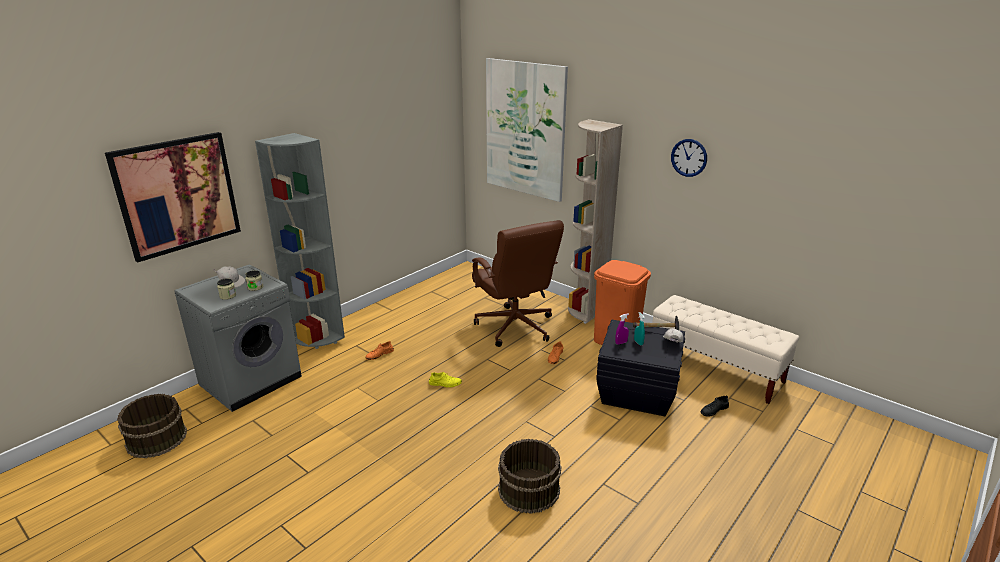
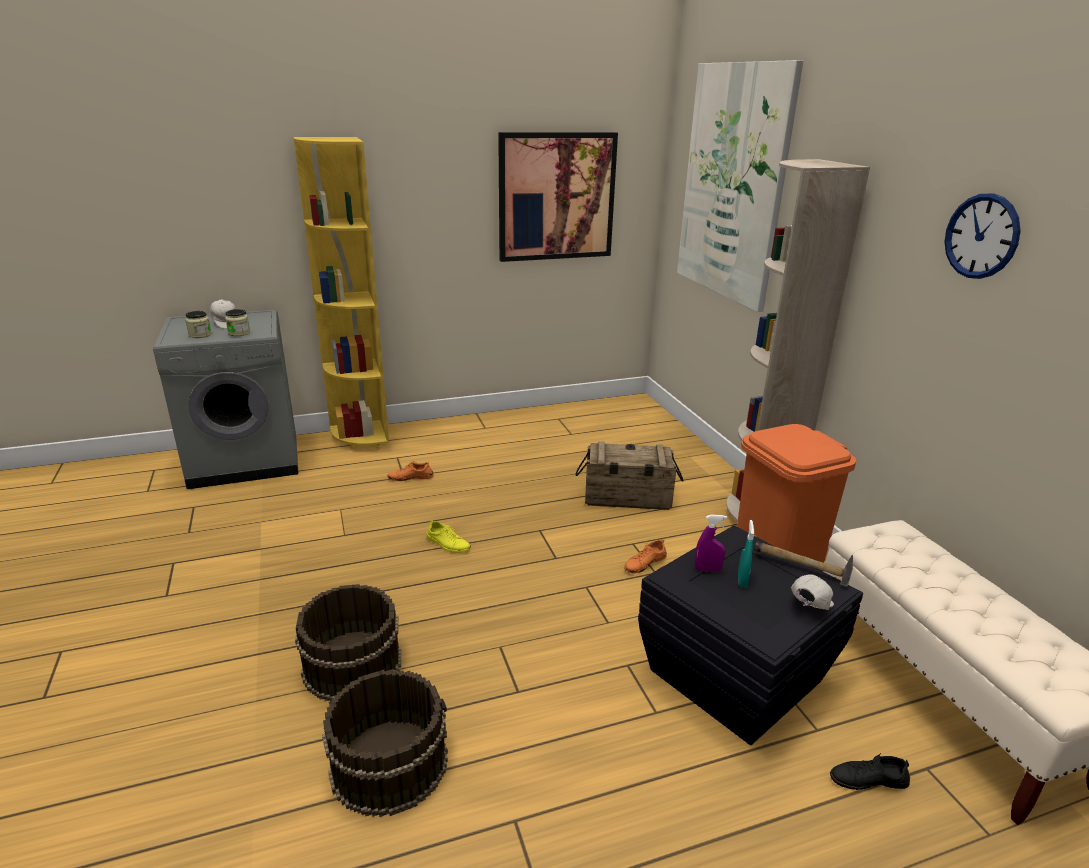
camera: 30 degrees right, 0 degrees up
picture [105,132,241,262] -> picture moved to [498,132,618,262]
brown bucket [117,394,187,458] -> brown bucket moved to [295,584,401,701]
grey bookcase [255,133,345,349] -> yellow bookcase [294,137,389,448]
brown office chair [472,220,564,347] -> crate [575,441,683,510]

